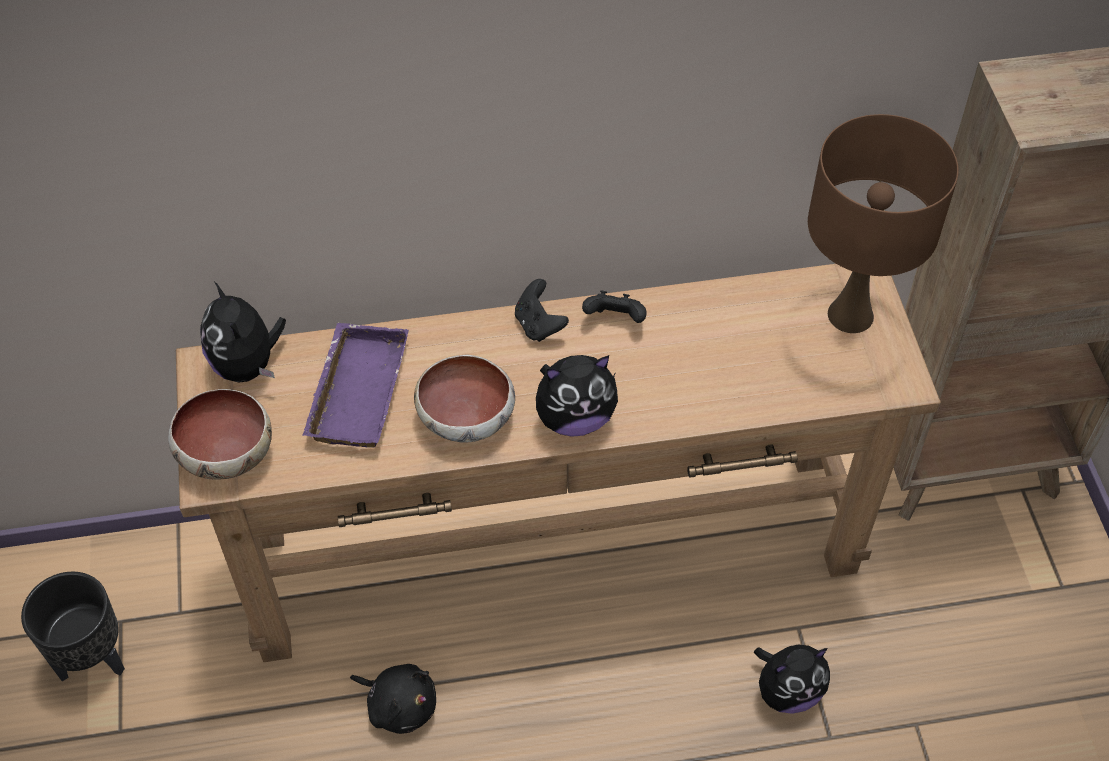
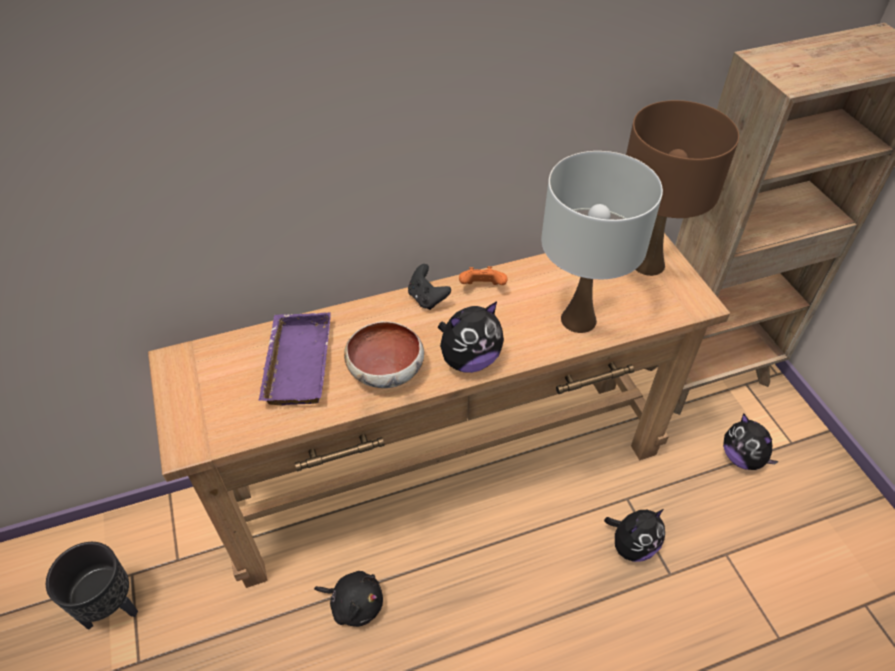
camera: 10 degrees left, 5 degrees down
bowl [168,389,272,480] -> none
plush toy [200,282,286,383] -> plush toy moved to [723,413,778,470]
black game controller [582,290,647,323] -> orange game controller [459,266,507,285]
none -> white table lamp [541,151,663,333]

